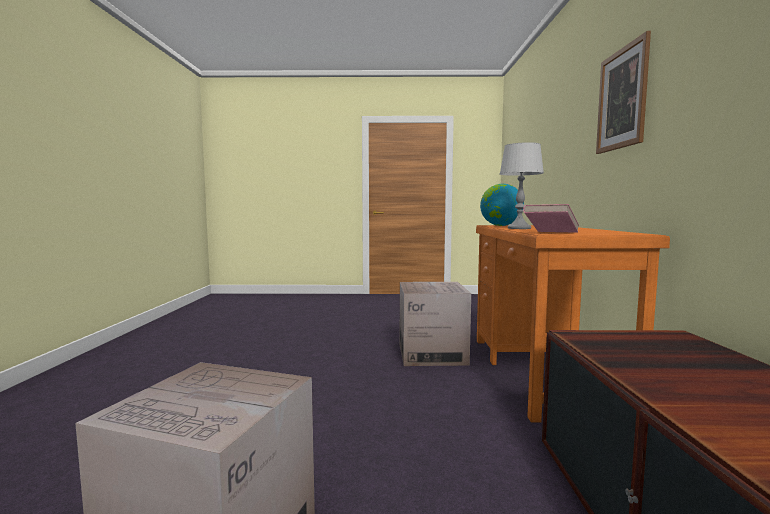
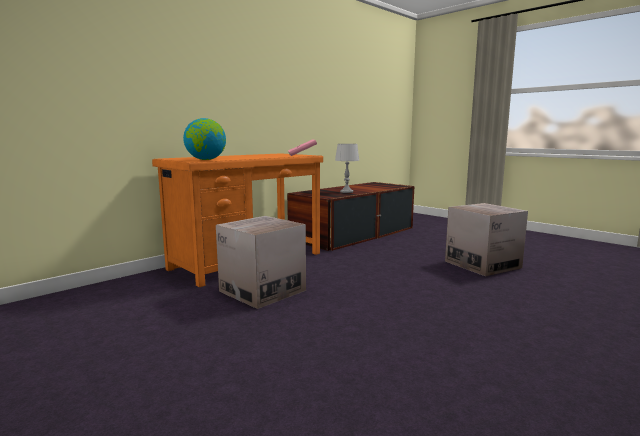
camera: 135 degrees left, 5 degrees up
grey table lamp [500,142,544,229] -> grey table lamp moved to [335,144,360,193]
picture [596,31,651,154] -> none

